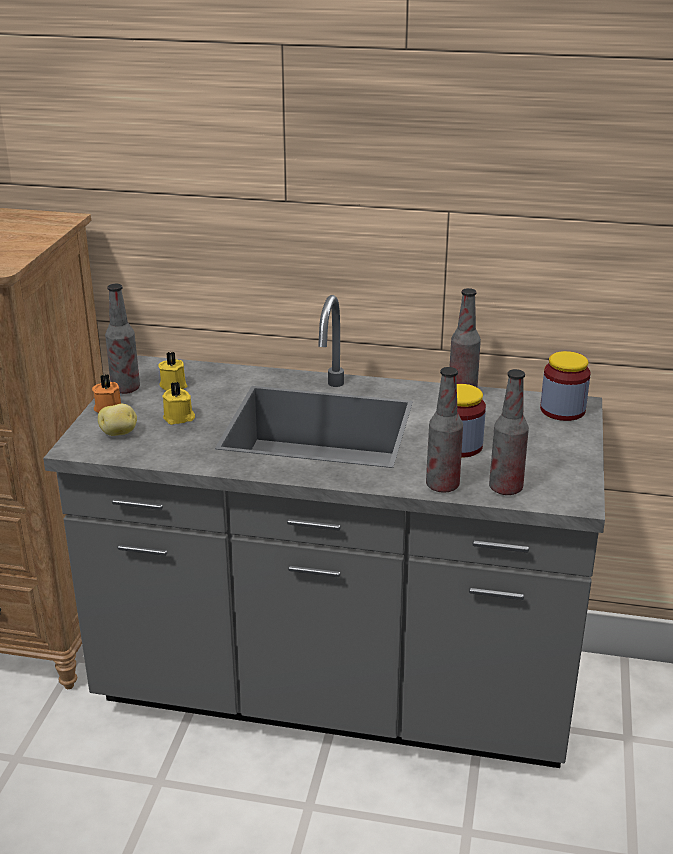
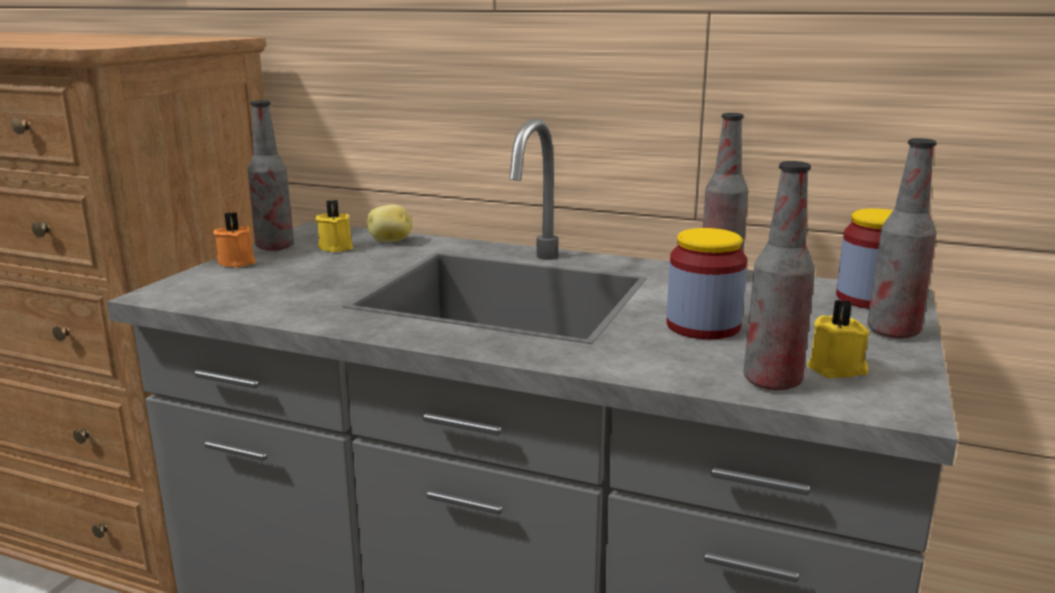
camera: 10 degrees right, 10 degrees down
potato [98,404,137,436] -> potato moved to [366,204,413,242]
yellow candle [162,382,195,425] -> yellow candle moved to [807,299,870,378]
bottle [426,367,463,493] -> bottle moved to [867,138,937,339]

